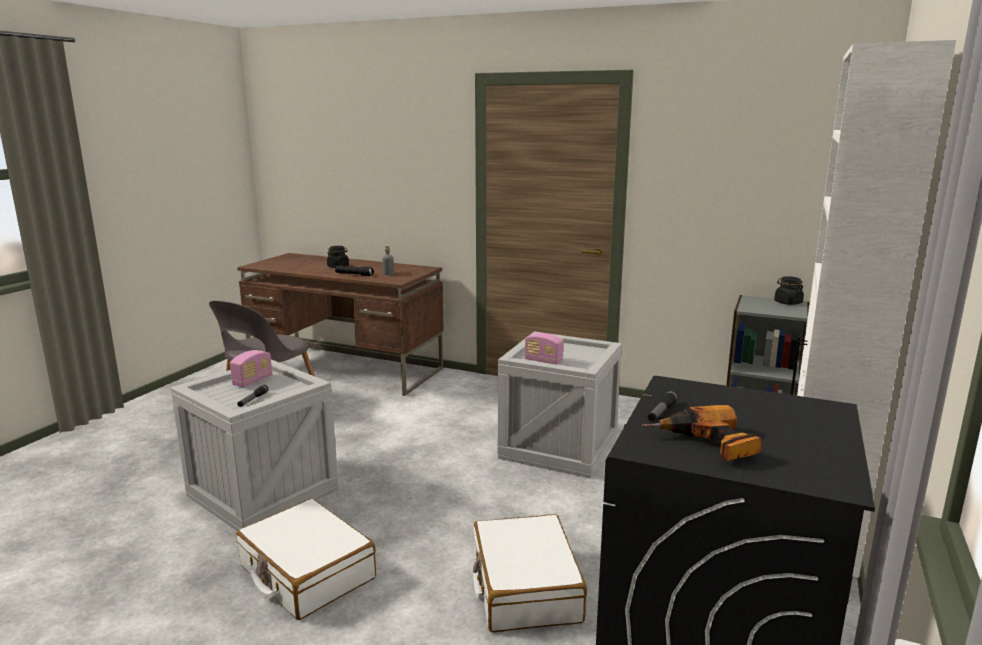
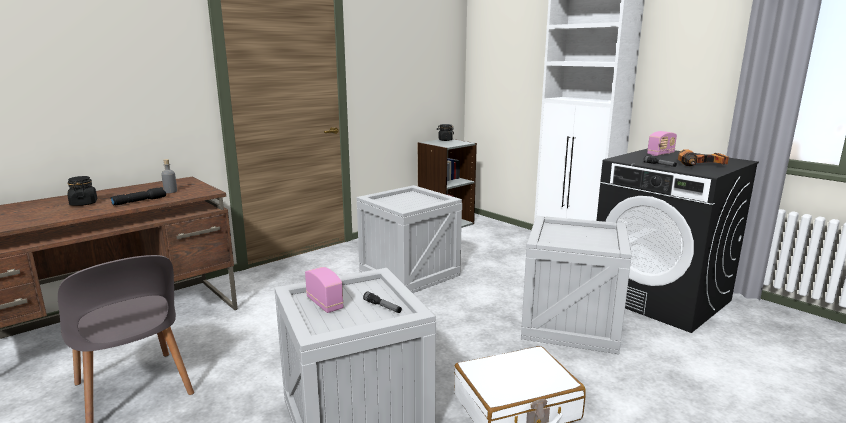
camera: 65 degrees left, 0 degrees up
white suitcase [473,514,587,632] -> crate [521,216,632,354]
radio [525,333,563,365] -> radio moved to [647,131,677,156]

